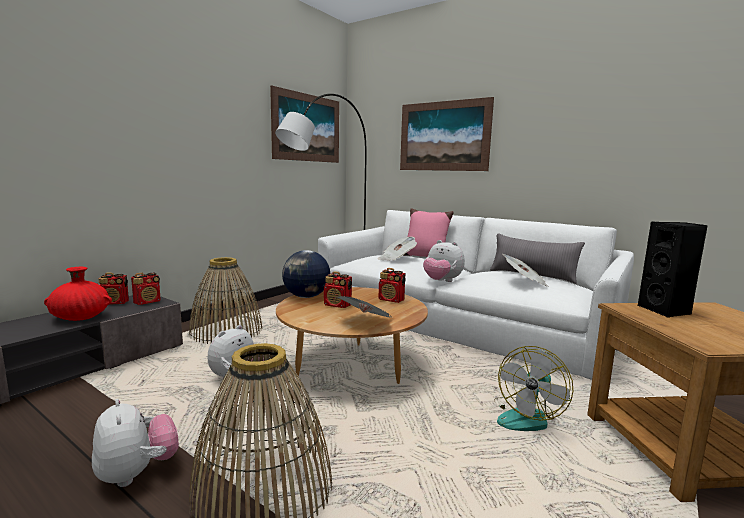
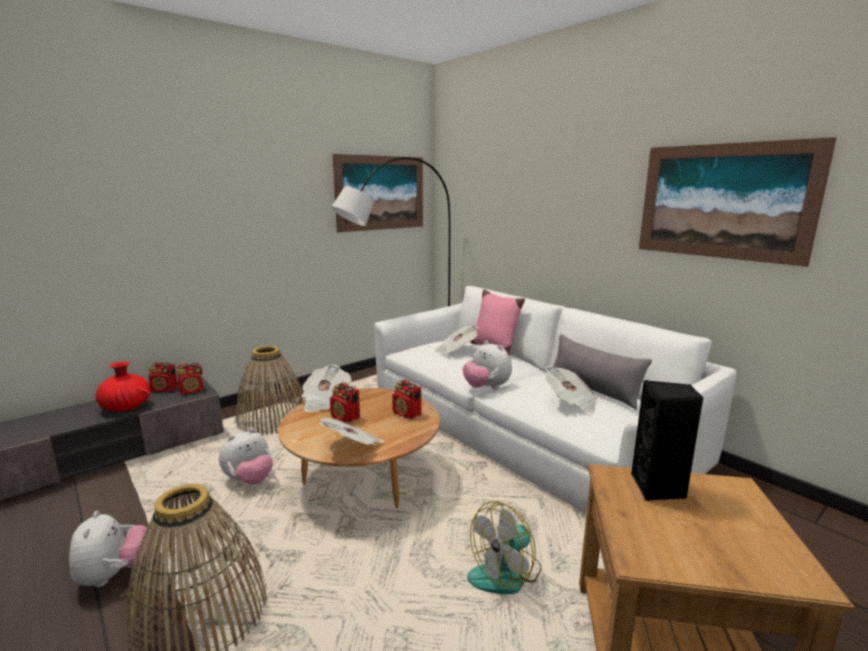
camera: 15 degrees right, 5 degrees up
globe [282,250,330,298] -> newspaper [302,365,352,412]
picture [400,97,494,171] -> picture moved to [639,137,837,267]

